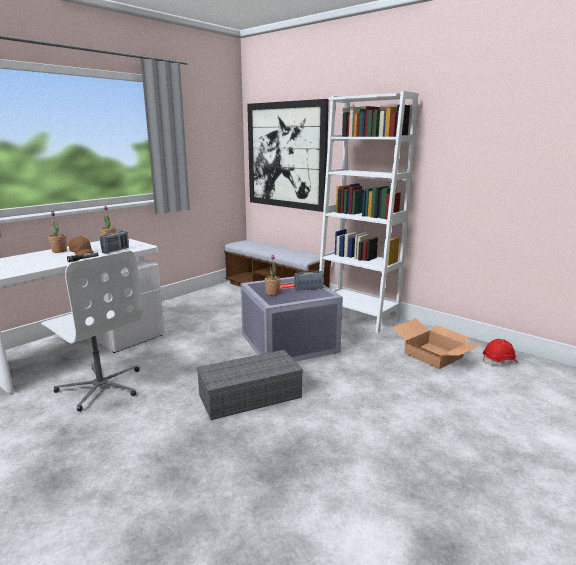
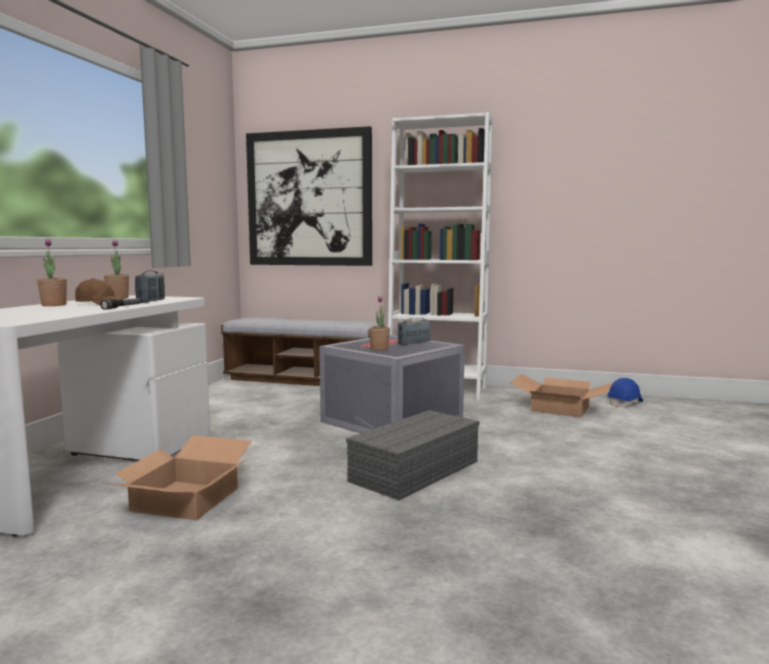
camera: 25 degrees left, 10 degrees down
white office chair [41,251,143,411] -> cardboard box [101,435,251,520]
red hard hat [483,339,519,365] -> blue hard hat [607,378,643,408]

